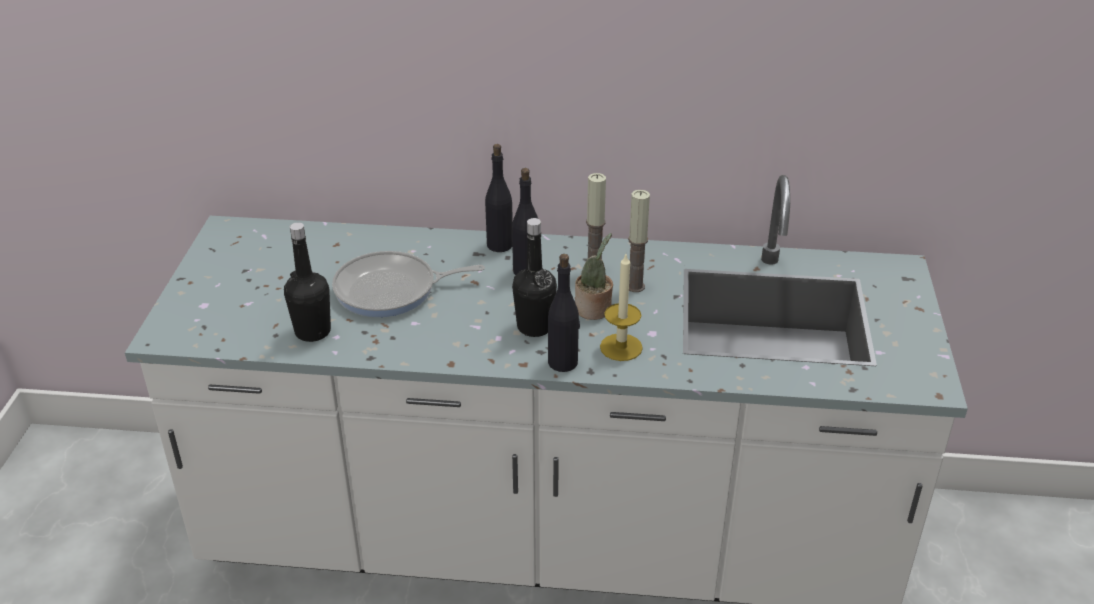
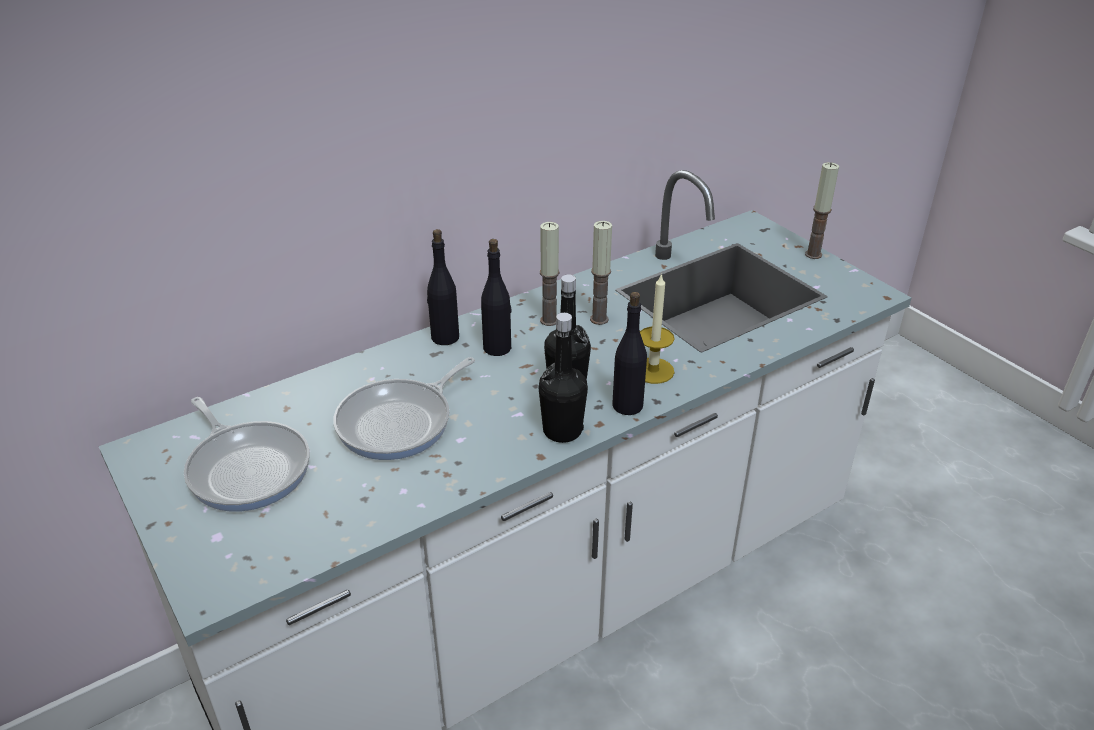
camera: 40 degrees left, 0 degrees up
black bottle [284,222,331,342] -> black bottle moved to [539,313,588,443]
potted plant [575,233,613,320] -> none
none -> frying pan [184,397,310,512]
none -> candle [805,162,839,259]

